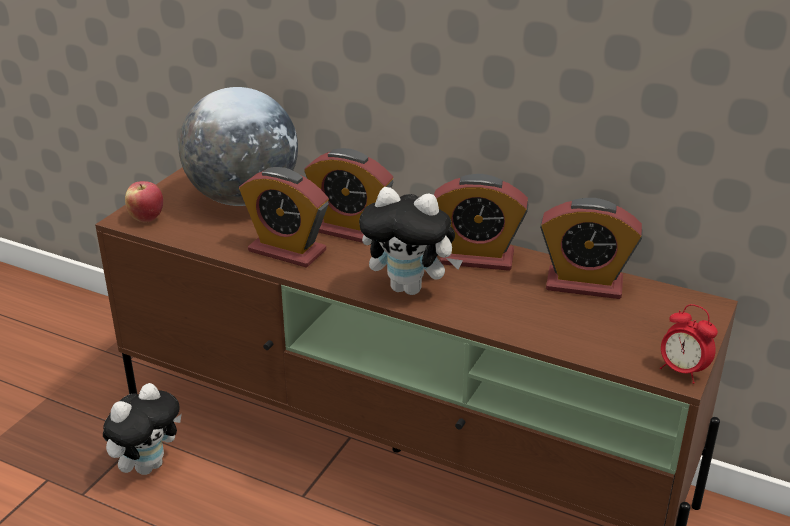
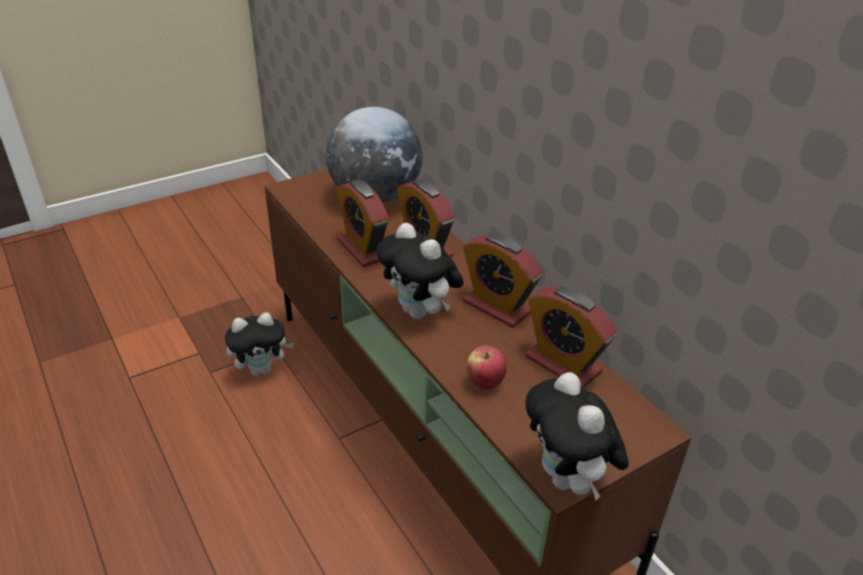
camera: 30 degrees right, 5 degrees up
apple [125,181,163,223] -> apple moved to [466,345,507,390]
alarm clock [660,304,718,384] -> plush toy [526,372,629,500]

